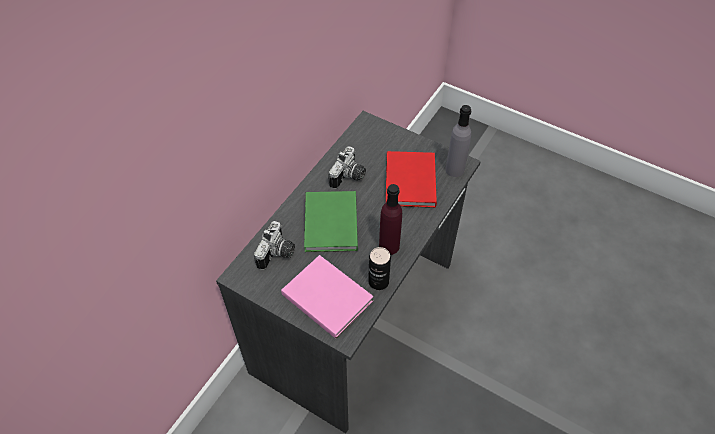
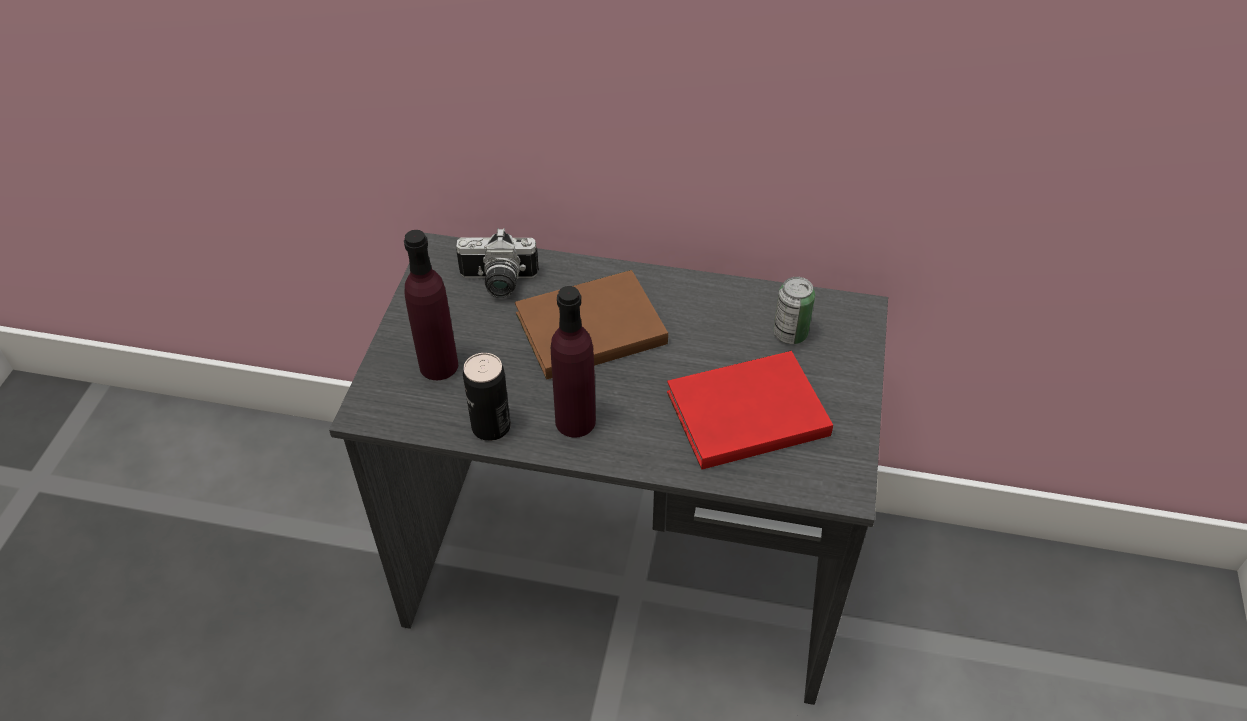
camera: 70 degrees right, 5 degrees down
pink book [281,255,374,339] -> purple bottle [404,230,458,380]
green book [304,191,358,252] -> brown book [515,270,668,380]
camera [328,146,366,189] -> none
grey bottle [445,105,471,177] -> none
none -> can [773,277,815,344]

